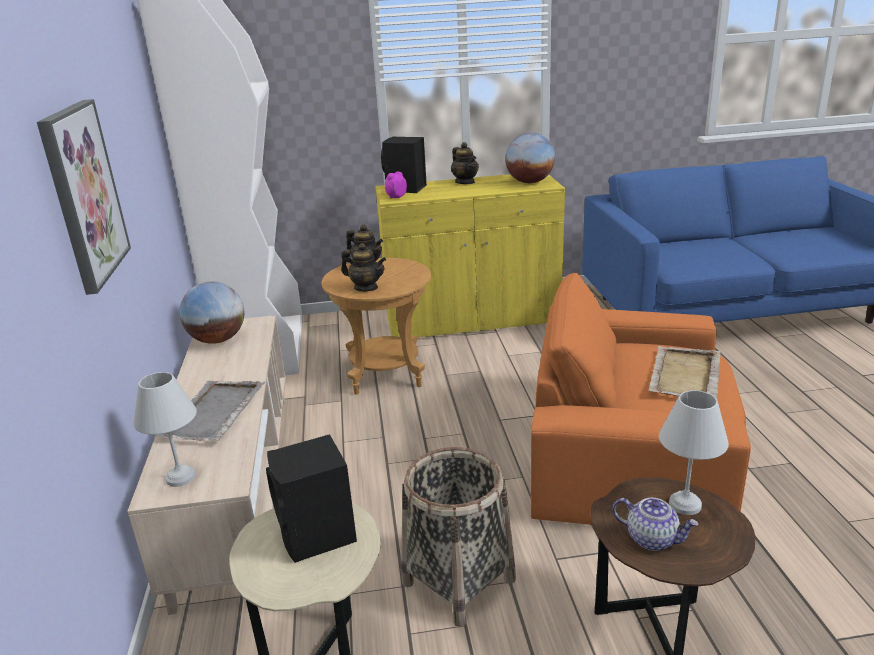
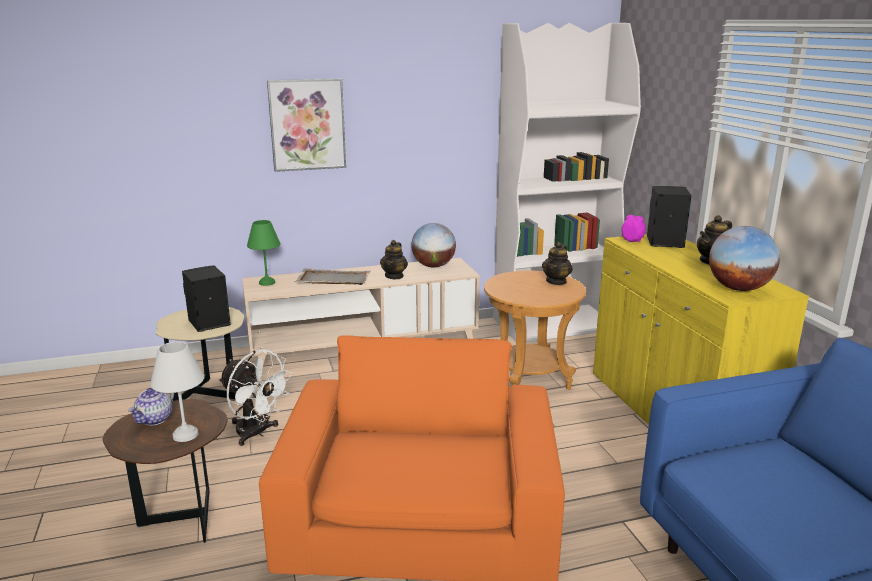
camera: 80 degrees right, 5 degrees down
white table lamp [133,372,197,487] -> green table lamp [247,220,280,286]
teapot [341,243,386,292] -> teapot moved to [380,240,408,279]
basket [401,447,516,627] -> white fan [219,349,293,446]
beige tray [649,346,721,399] -> none

